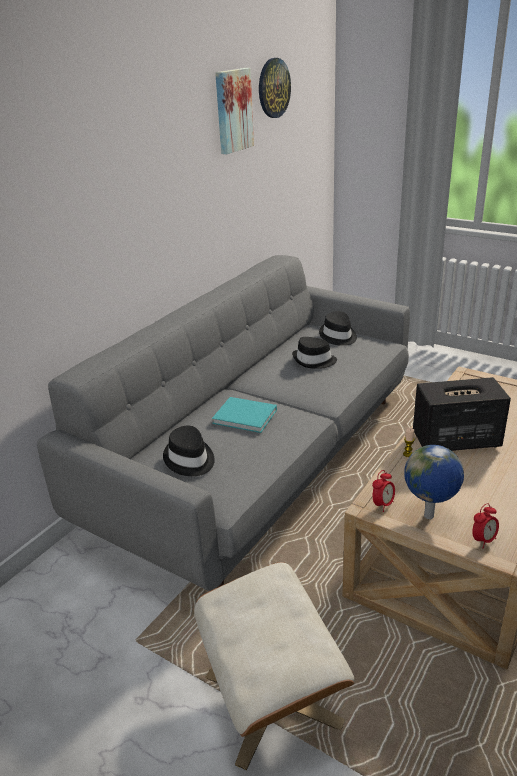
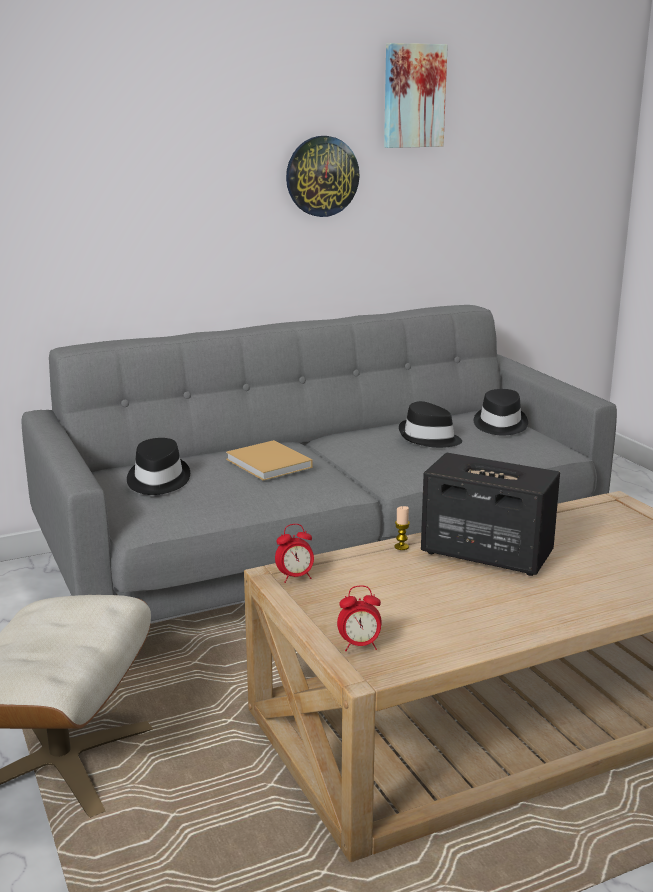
camera: 30 degrees right, 10 degrees down
turquoise book [212,397,277,433] -> beige book [226,440,313,481]
wall clock [259,58,291,118] -> wall clock moved to [286,136,360,217]
globe [404,445,464,519] -> none

